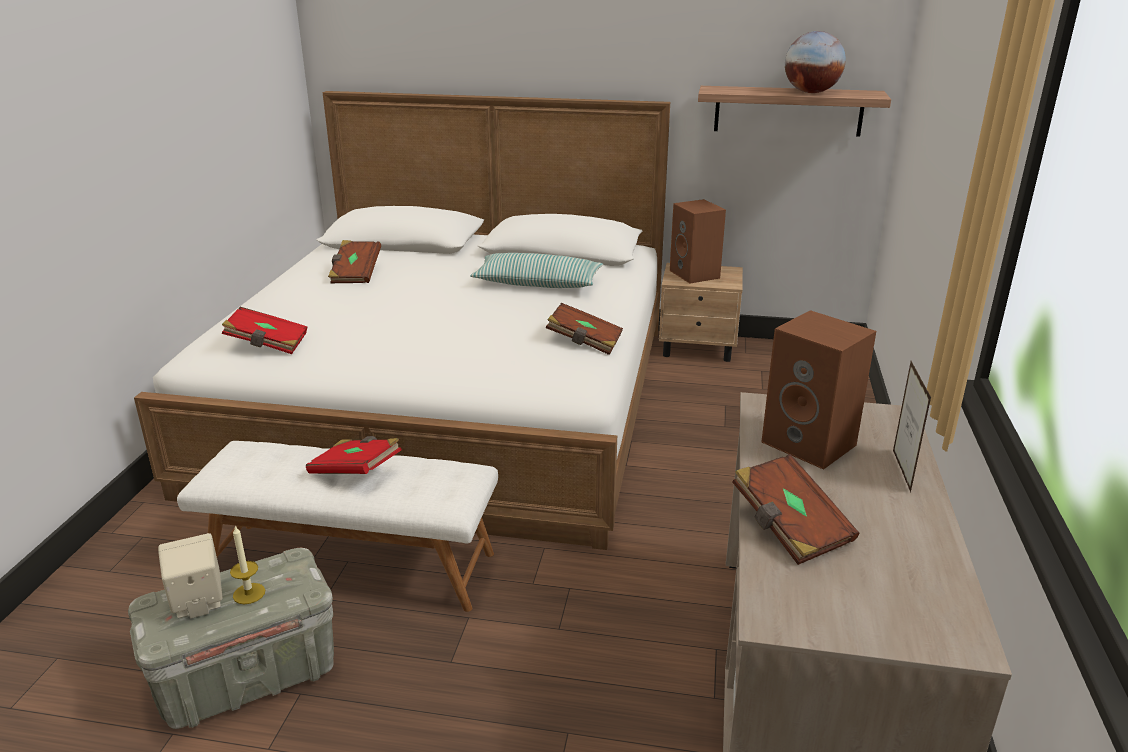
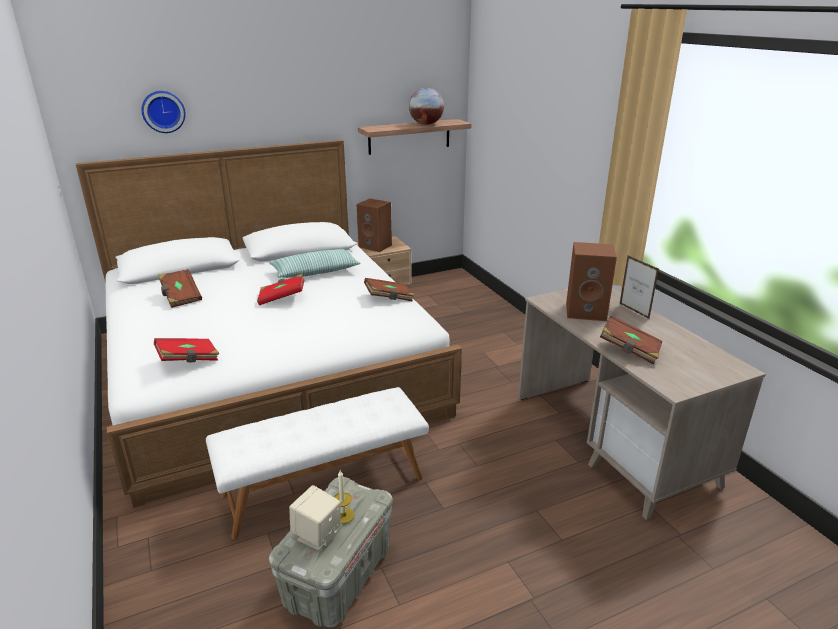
camera: 35 degrees left, 0 degrees up
red book [306,436,402,474] -> red book moved to [257,274,304,305]
none -> wall clock [142,91,185,133]

